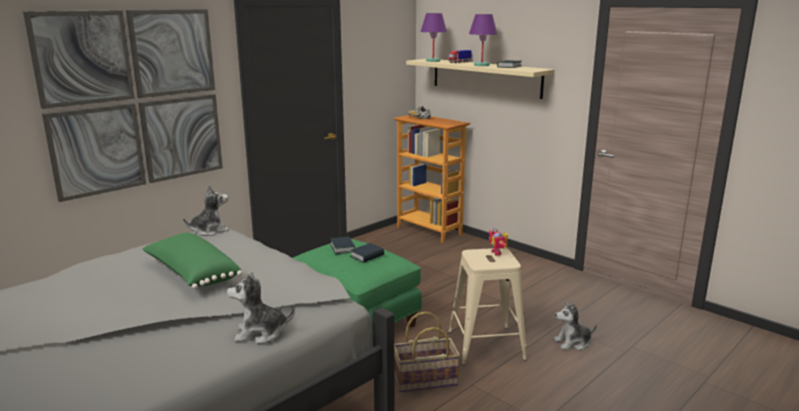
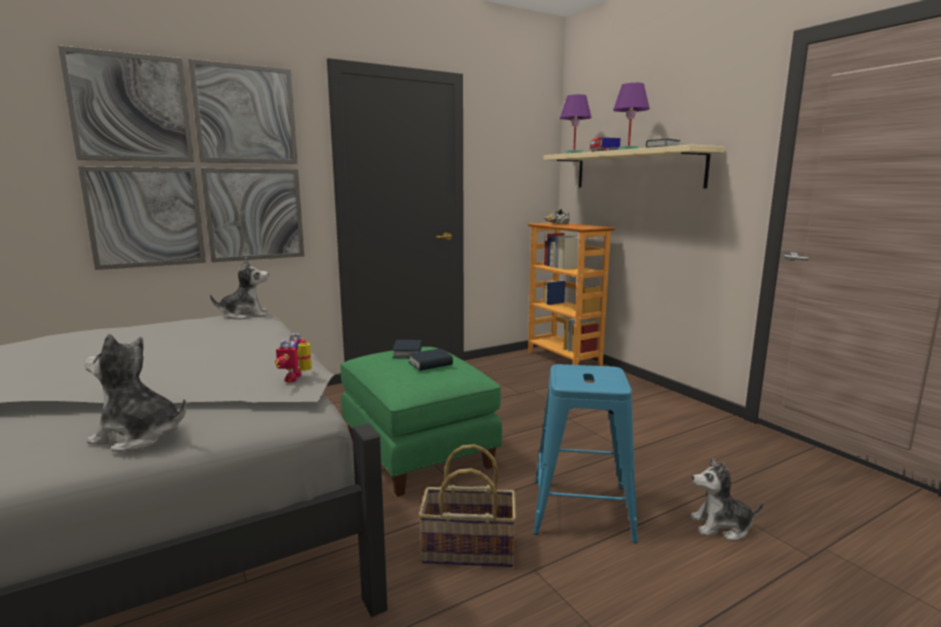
camera: 15 degrees right, 5 degrees down
green pillow [142,233,242,289] -> none
beige stool [449,248,527,365] -> blue stool [533,364,638,543]
toy robot [489,228,508,256] -> toy robot moved to [275,333,312,382]

